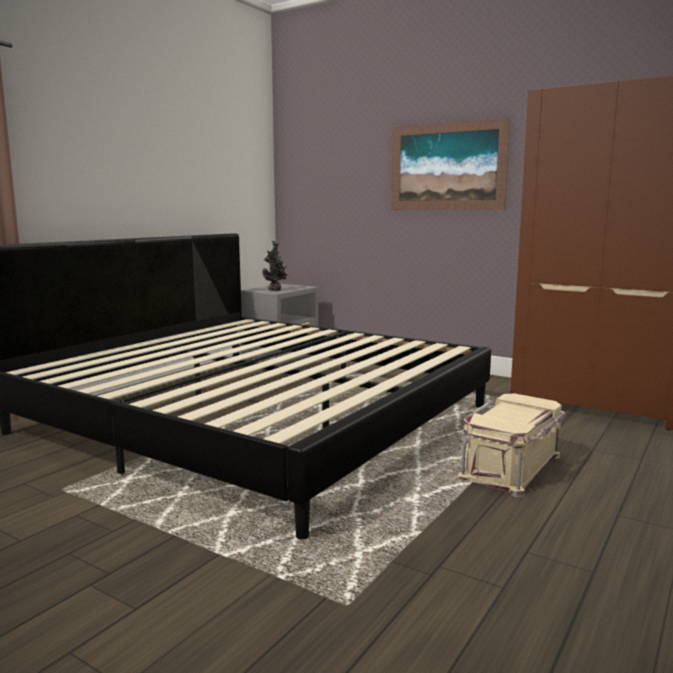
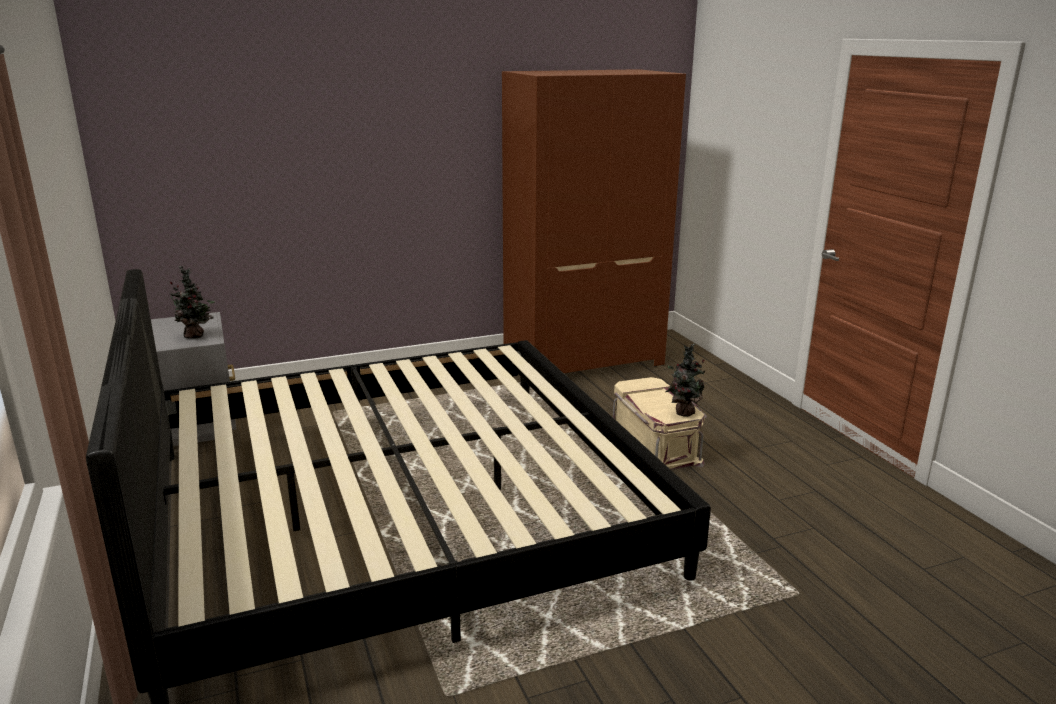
camera: 55 degrees left, 10 degrees up
picture [391,118,511,210] -> none
none -> potted plant [666,344,708,417]

